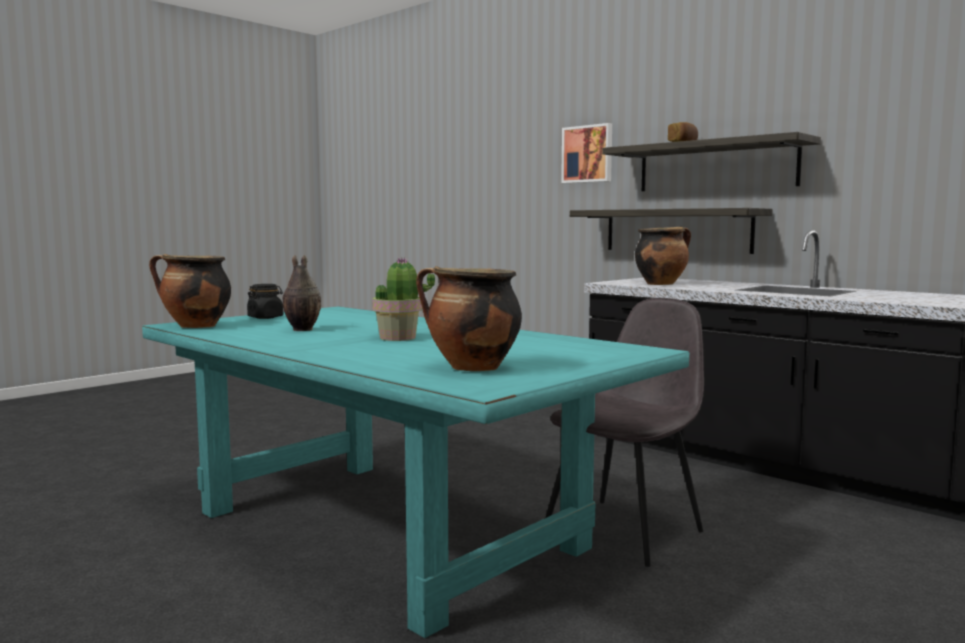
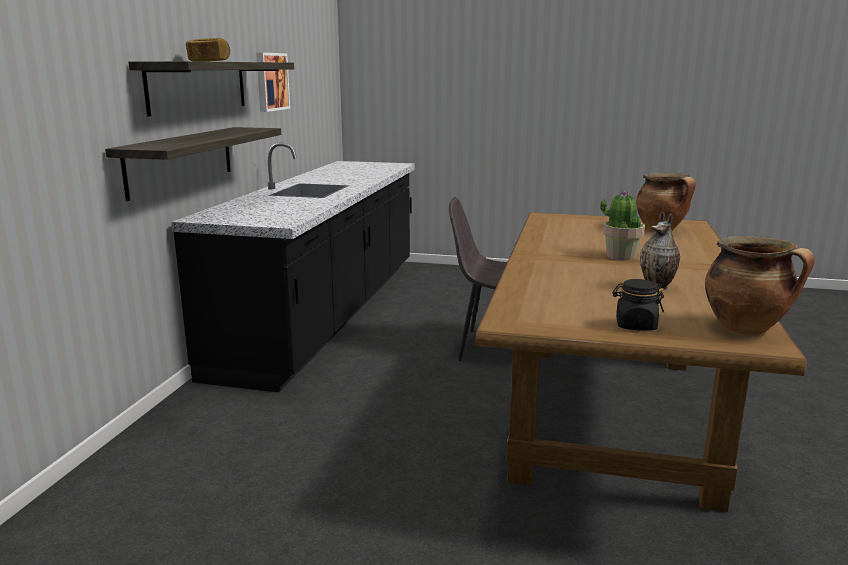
camera: 120 degrees left, 10 degrees up
turquoise dining table [142,306,689,638] -> brown dining table [475,213,807,512]
picture [561,123,612,183] -> picture moved to [256,52,290,112]
cooking pot [635,226,691,285] -> none

